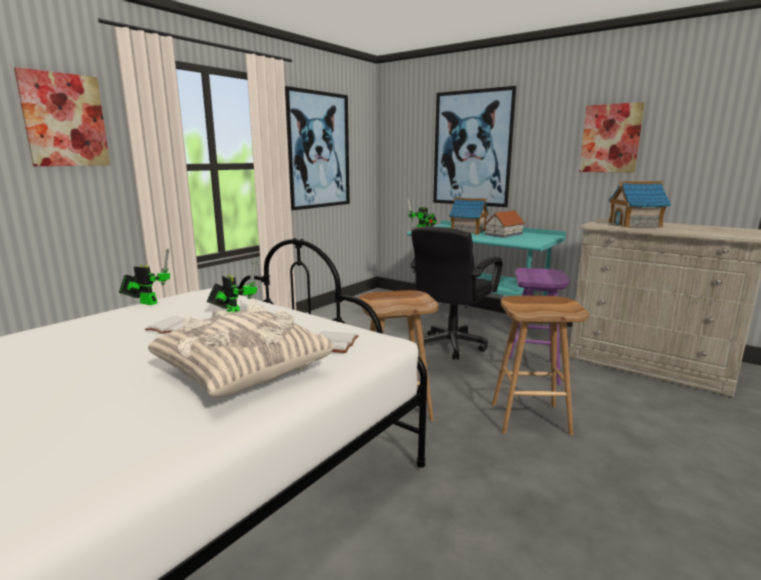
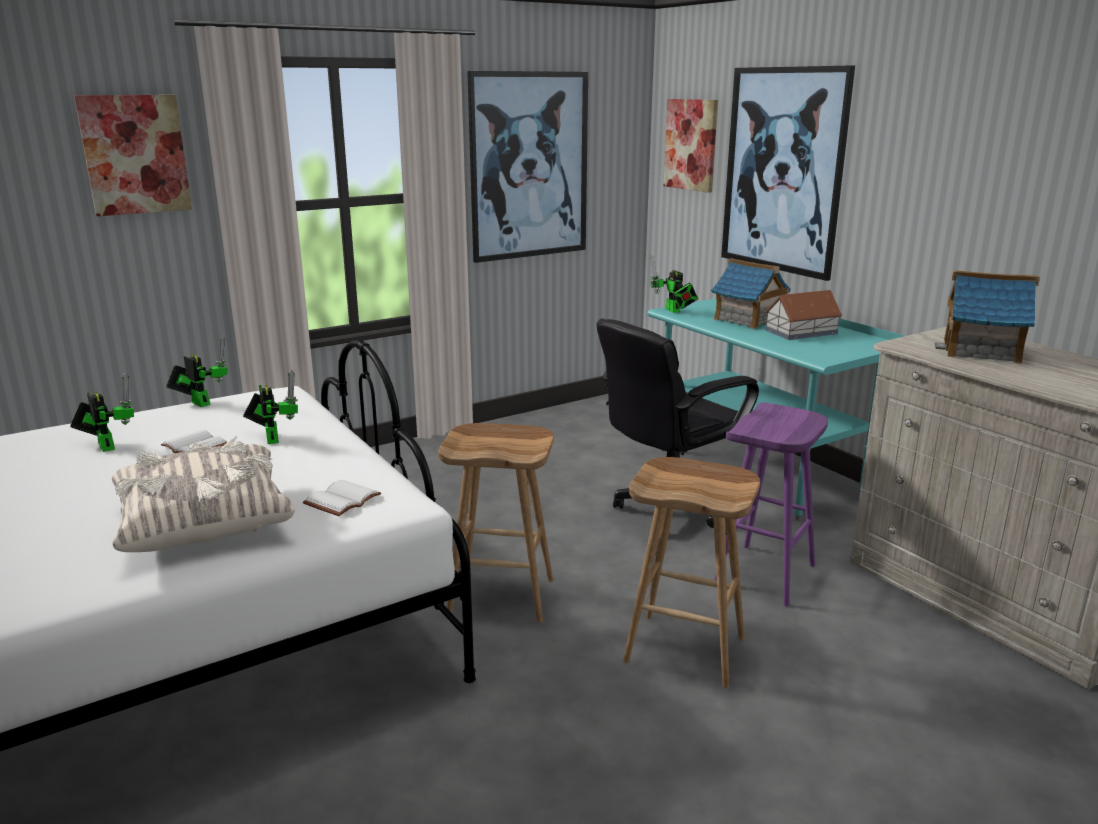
camera: 20 degrees right, 5 degrees up
picture [579,102,645,173] -> picture moved to [664,99,718,193]
none -> toy robot [70,373,134,452]

